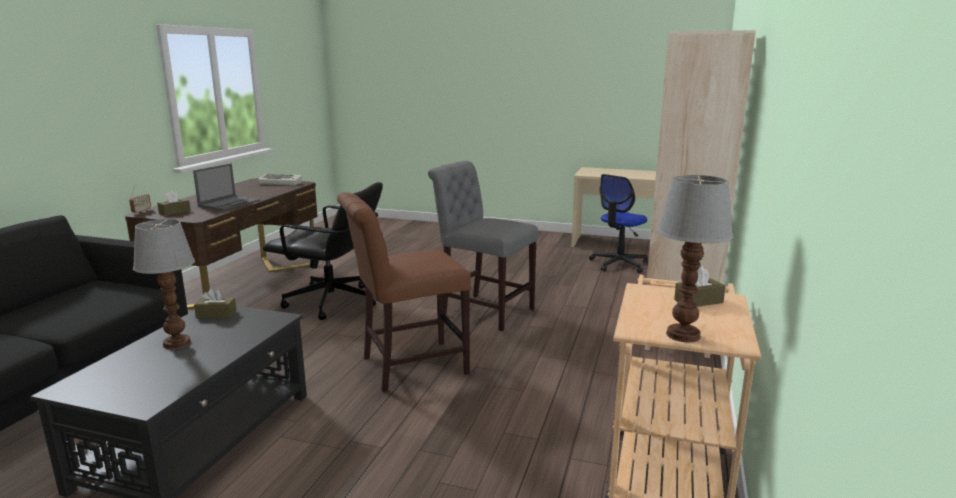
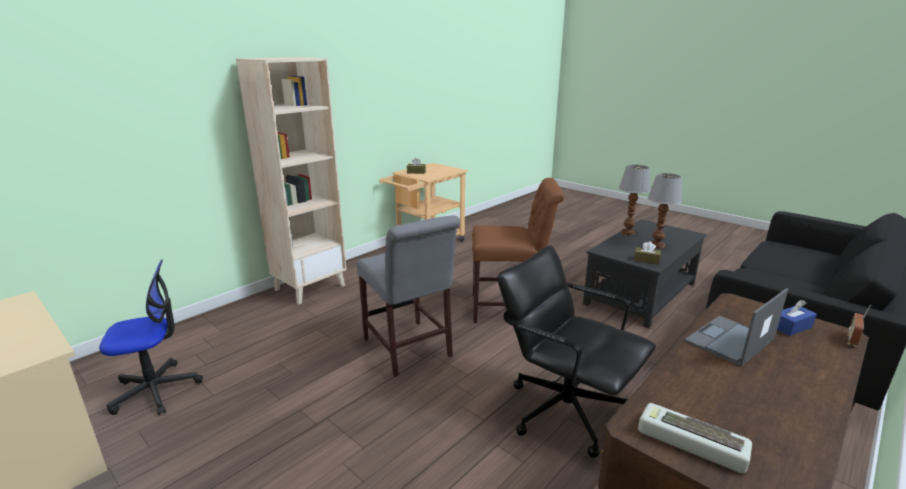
camera: 155 degrees left, 5 degrees up
brown tissue box [157,191,191,216] -> blue tissue box [777,300,817,336]
table lamp [657,175,733,343] -> table lamp moved to [619,165,651,236]

